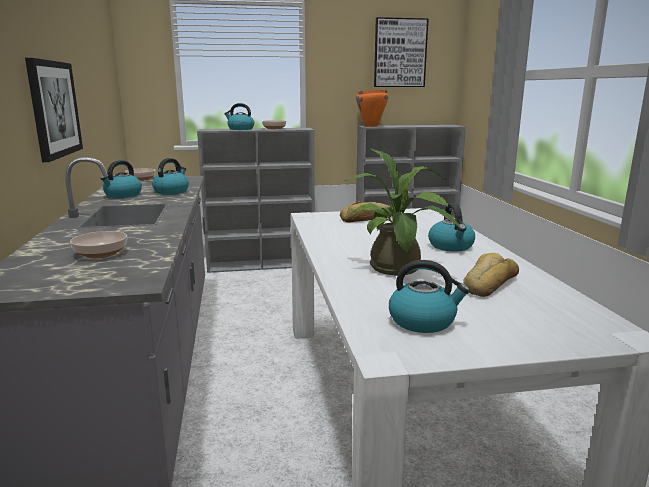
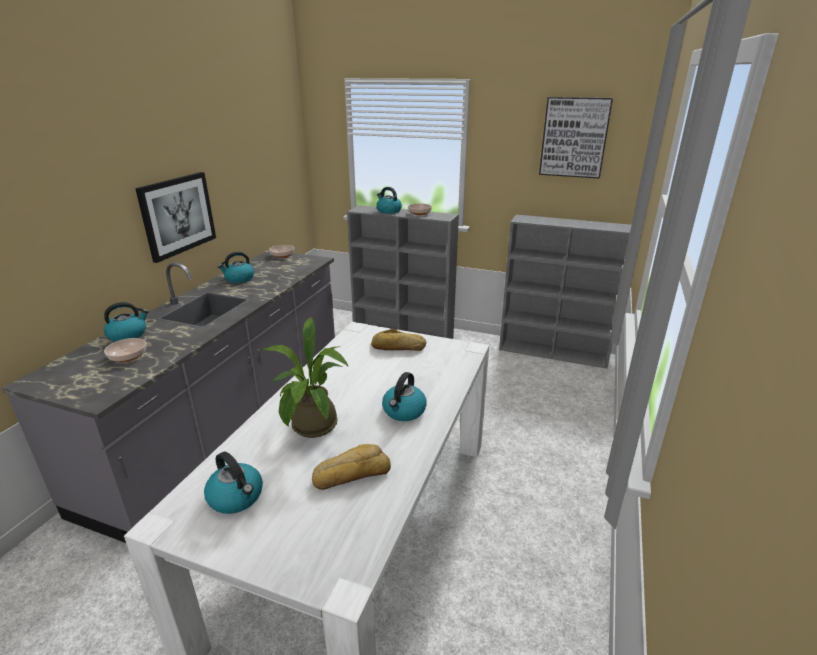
camera: 30 degrees right, 10 degrees up
kettle [152,158,189,195] -> kettle moved to [104,302,149,342]
orange cooking pot [356,90,388,127] -> none

